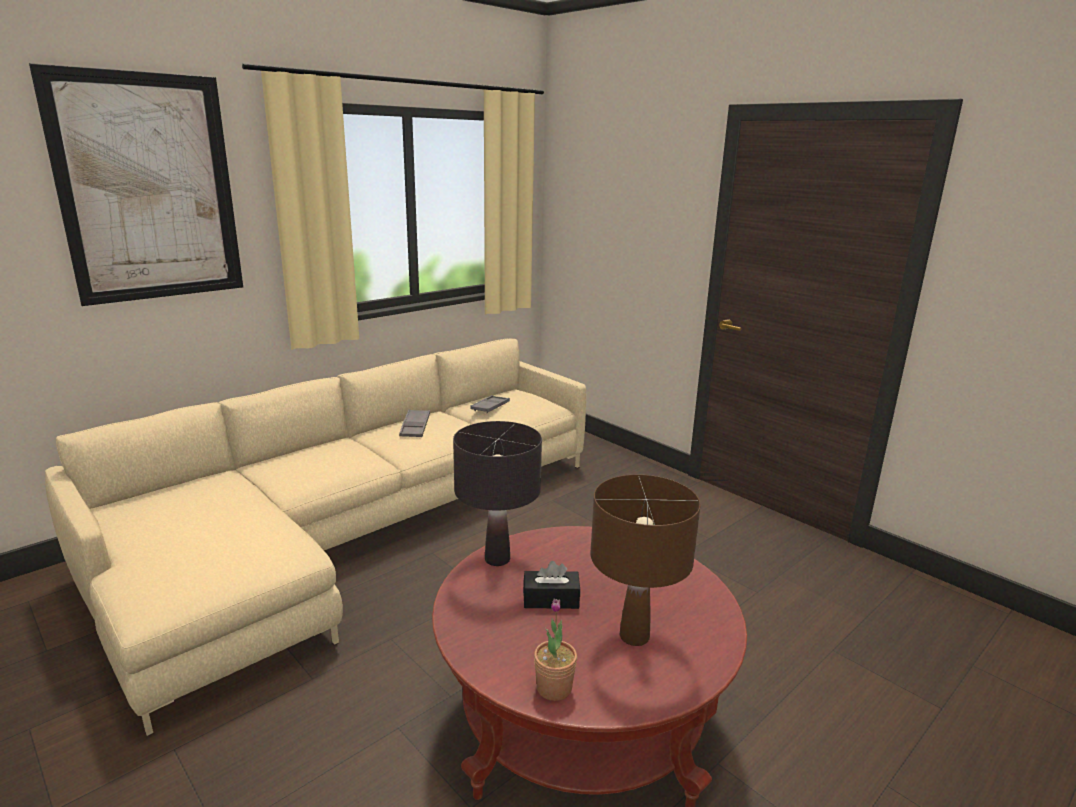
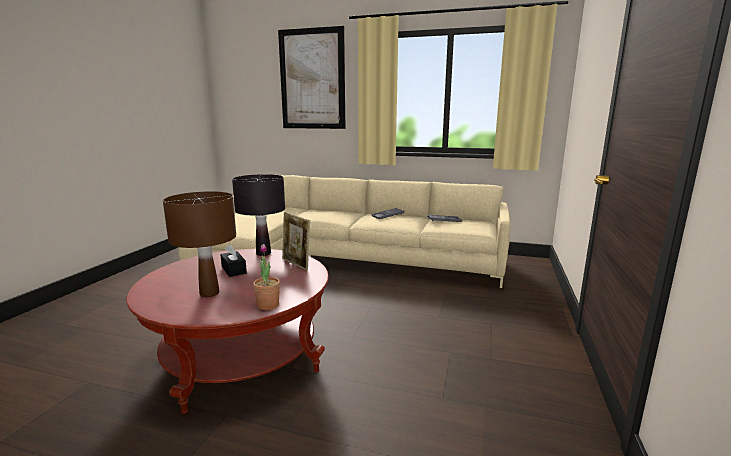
camera: 60 degrees right, 5 degrees down
potted plant [534,599,577,701] -> potted plant moved to [253,244,280,310]
none -> picture frame [282,212,310,270]

